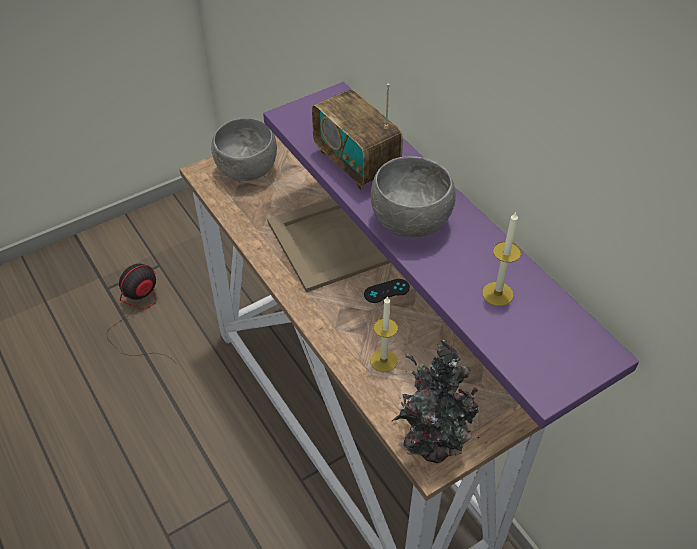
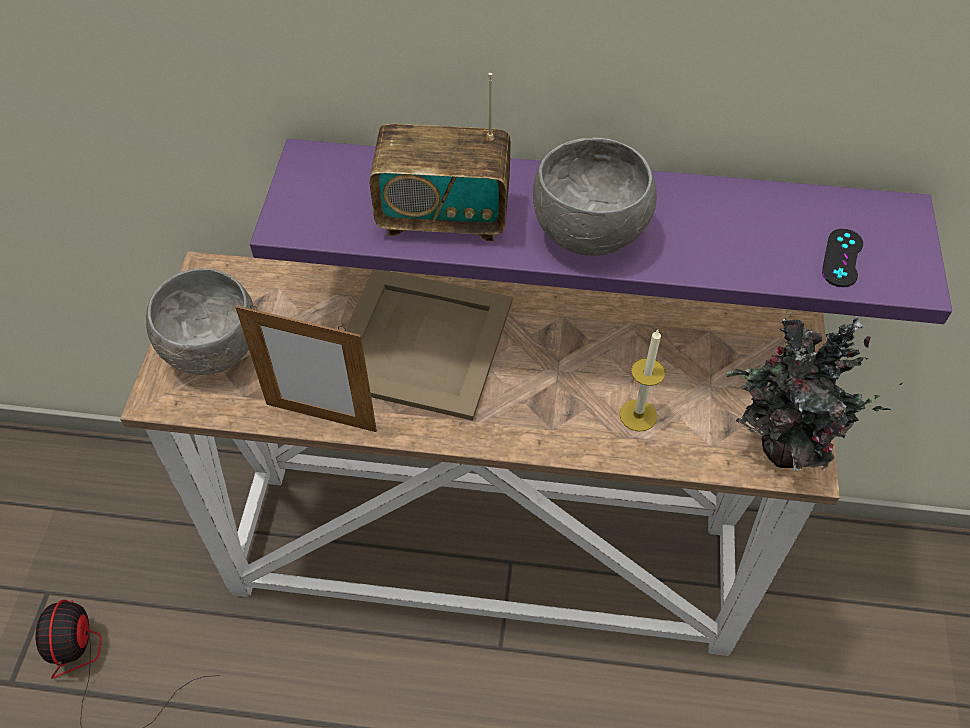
camera: 50 degrees left, 5 degrees up
black game controller [364,279,410,303] -> black game controller moved to [822,229,863,287]
candle [482,211,521,306] -> none
none -> picture frame [235,305,377,432]

